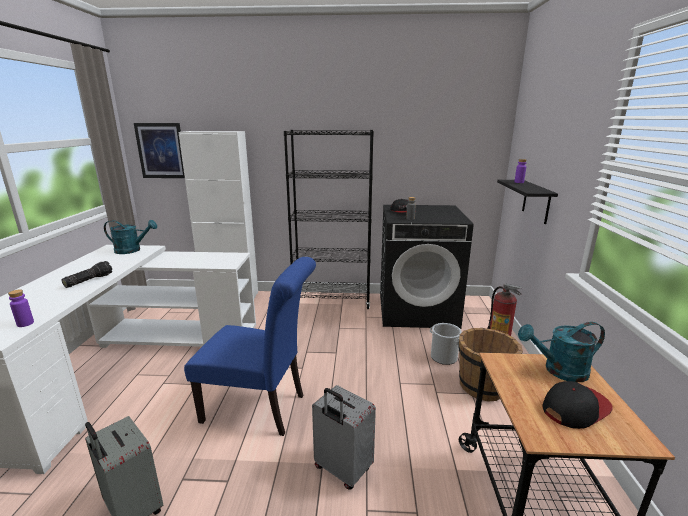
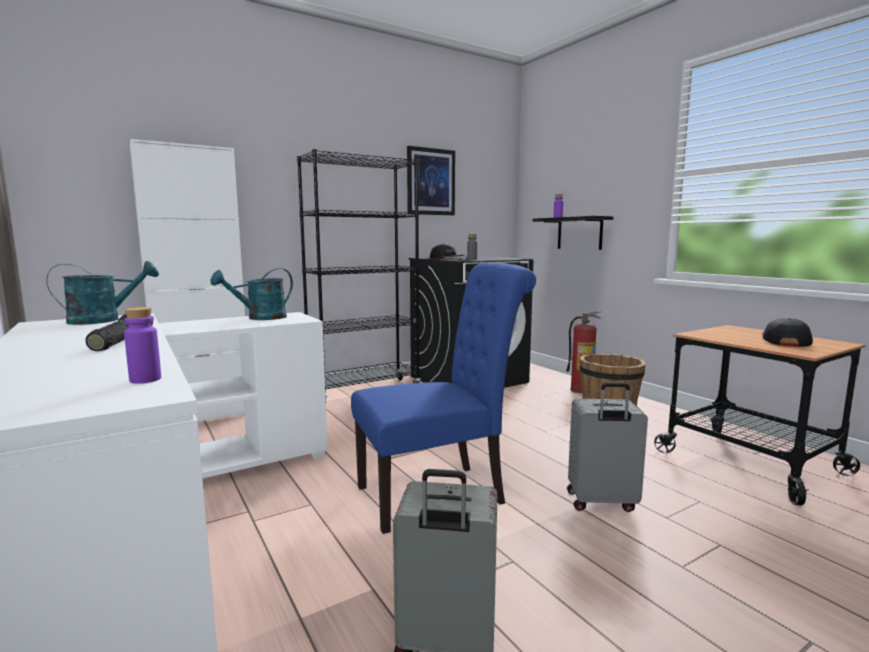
camera: 35 degrees left, 10 degrees down
picture [134,123,185,178] -> picture moved to [407,146,455,215]
bucket [430,323,462,365] -> none
turquoise watering can [518,322,605,382] -> turquoise watering can moved to [211,268,293,320]

